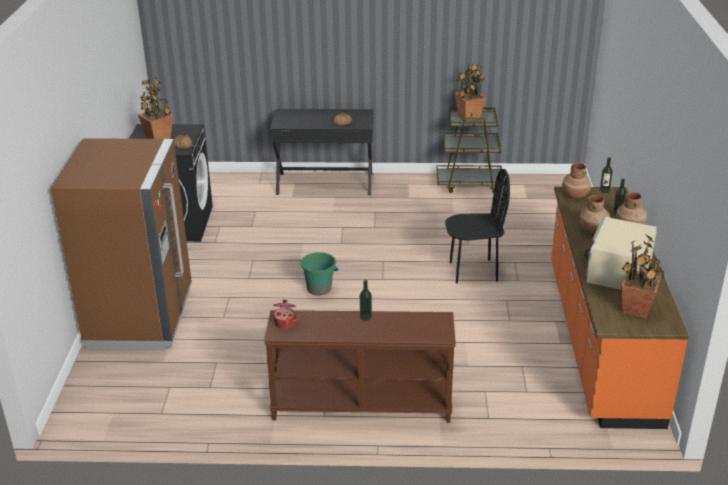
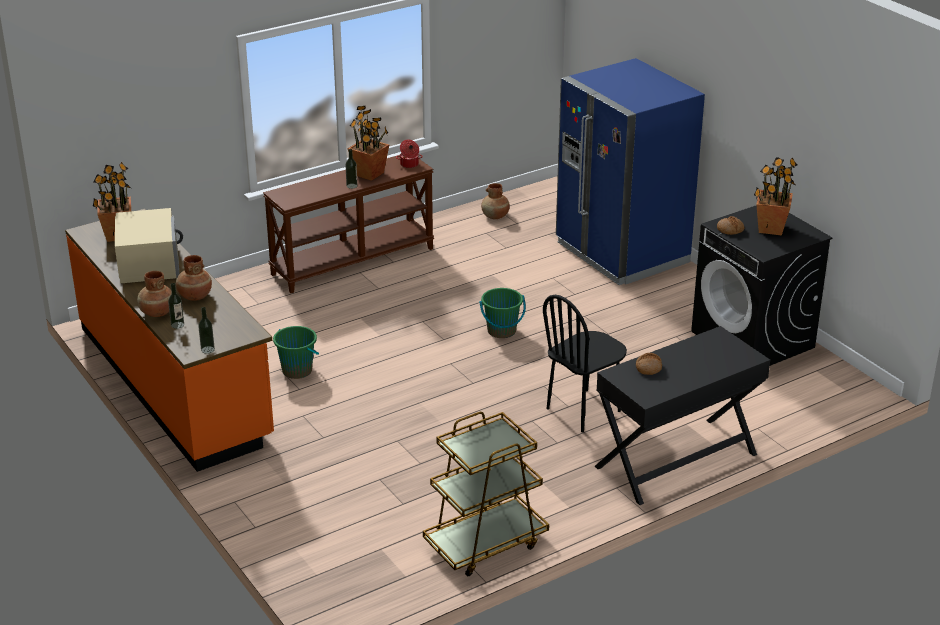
camera: 145 degrees right, 0 degrees up
brown fridge [51,138,192,349] -> blue fridge [556,58,705,285]
black chair [445,169,510,283] -> black chair moved to [543,295,627,433]
potted plant [455,64,486,122] -> potted plant moved to [347,106,389,181]
brown vase [562,163,591,198] -> brown vase moved to [481,183,510,219]
none -> green bucket [273,326,319,379]

